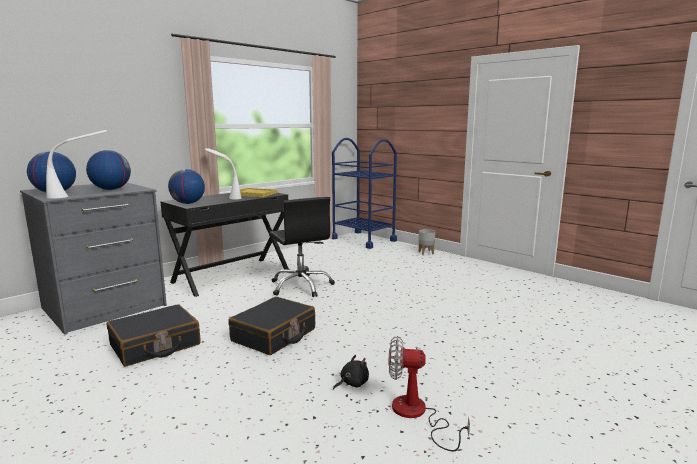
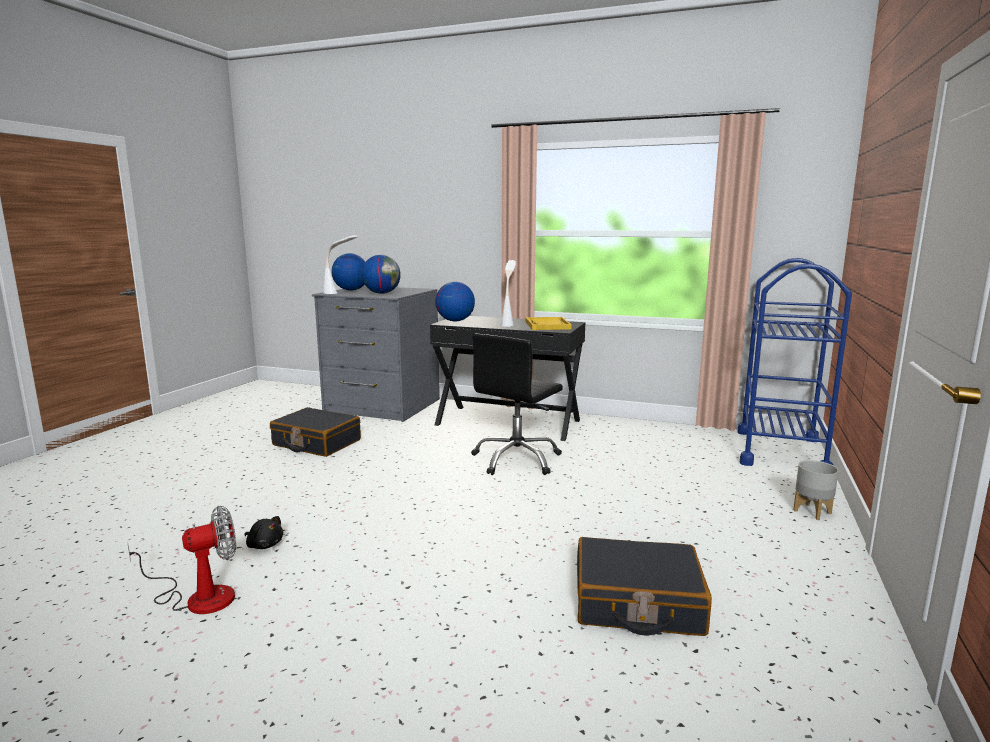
camera: 65 degrees right, 0 degrees up
black suitcase [229,297,315,355] -> black suitcase moved to [577,537,712,636]
fan [388,336,470,451] -> fan turned 75 degrees clockwise [128,506,236,614]

